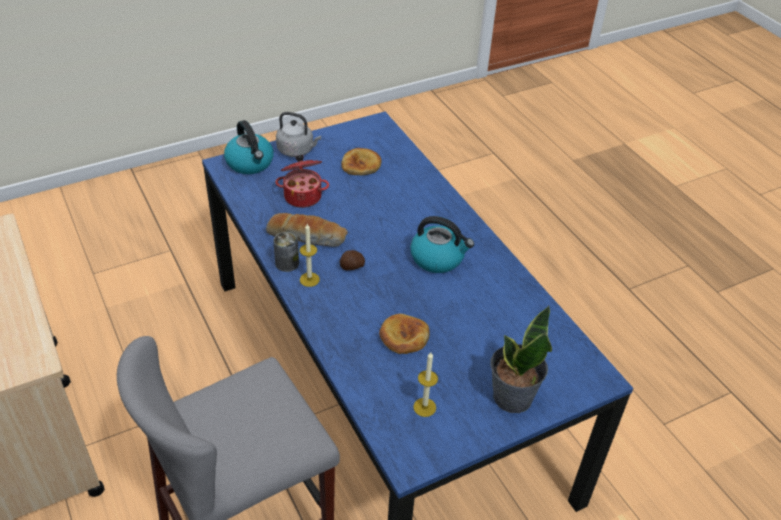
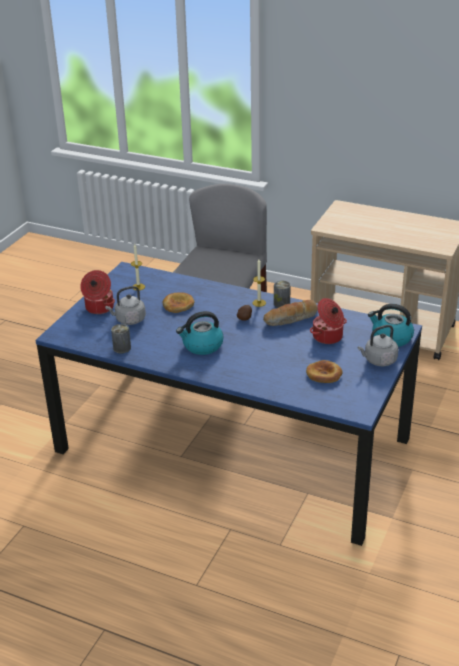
camera: 145 degrees right, 10 degrees down
potted plant [490,306,552,413] -> cooking pot [80,270,115,314]
none -> grey kettle [105,286,146,325]
none -> can [111,324,131,353]

